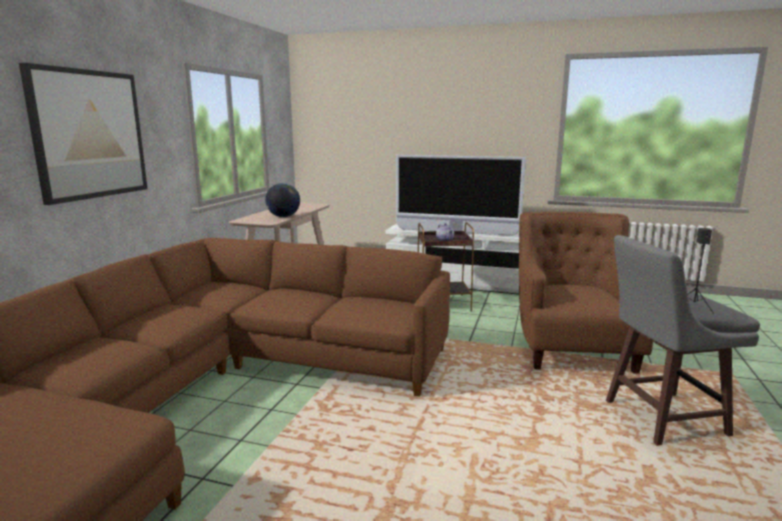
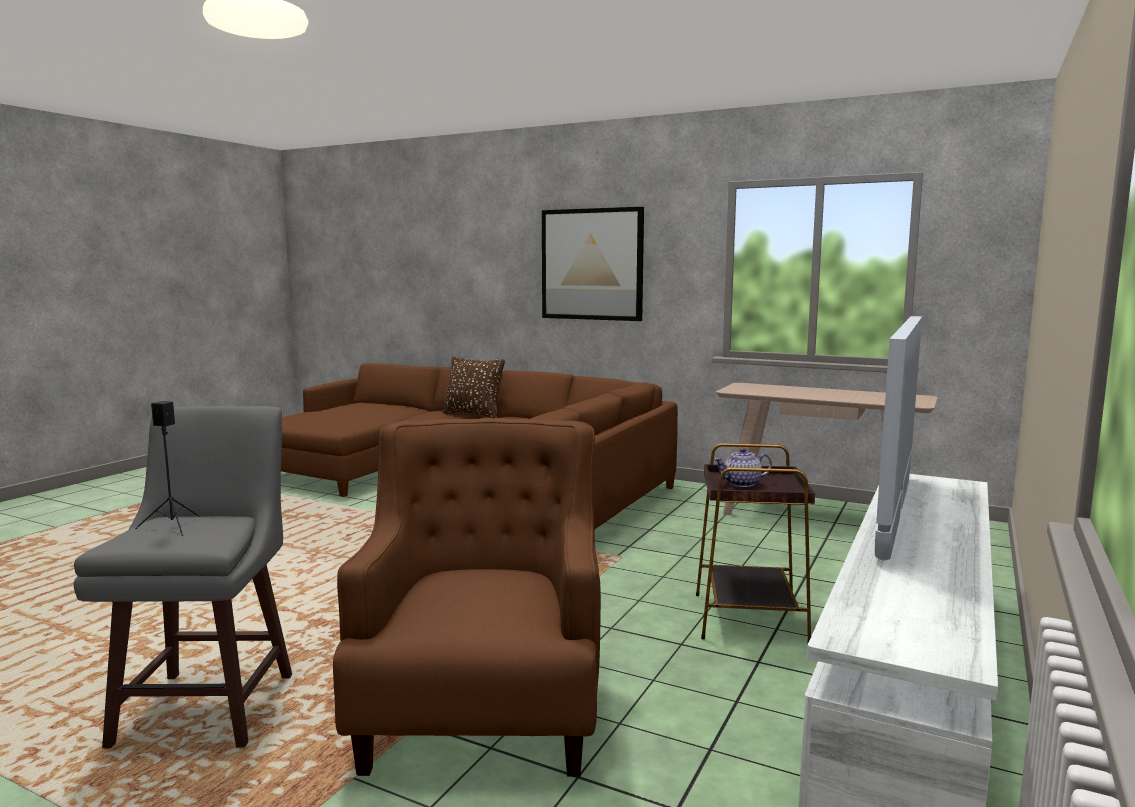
camera: 100 degrees right, 5 degrees down
globe [265,183,300,217] -> none
brown armchair [519,212,653,374] -> brown armchair turned 105 degrees counterclockwise [333,418,601,777]
none -> brown pillow [443,357,505,418]

